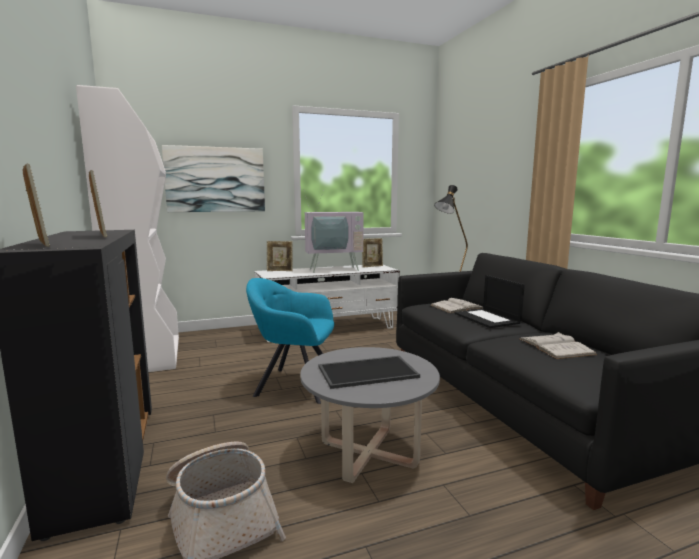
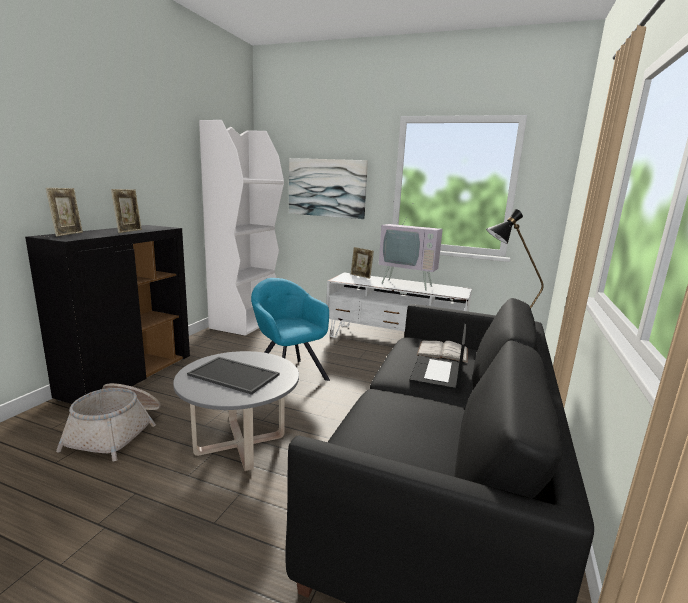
camera: 40 degrees right, 5 degrees up
picture frame [362,238,383,268] -> none
white book [520,332,597,359] -> none

